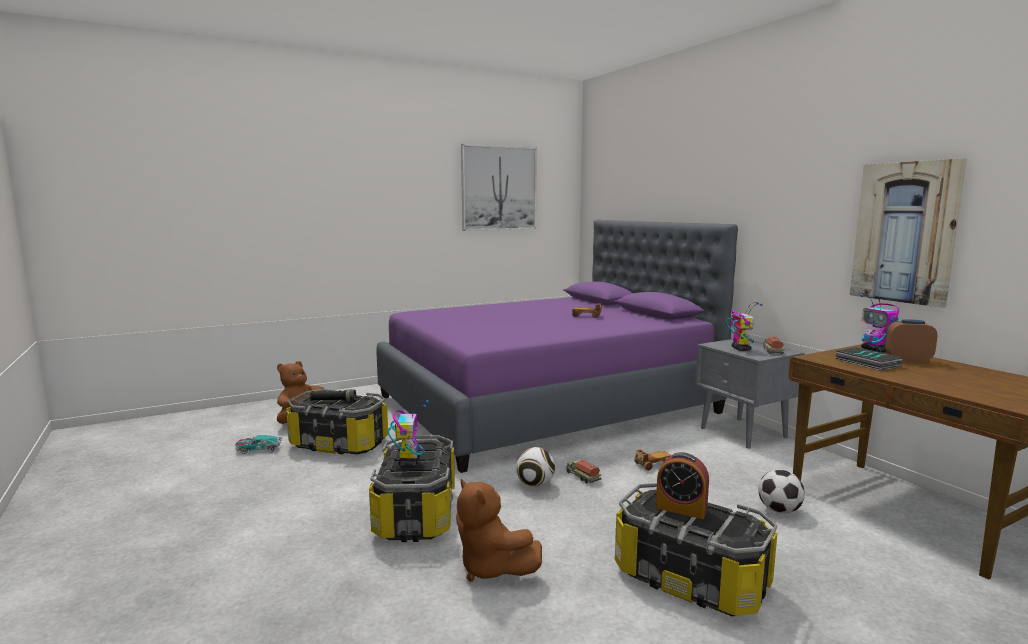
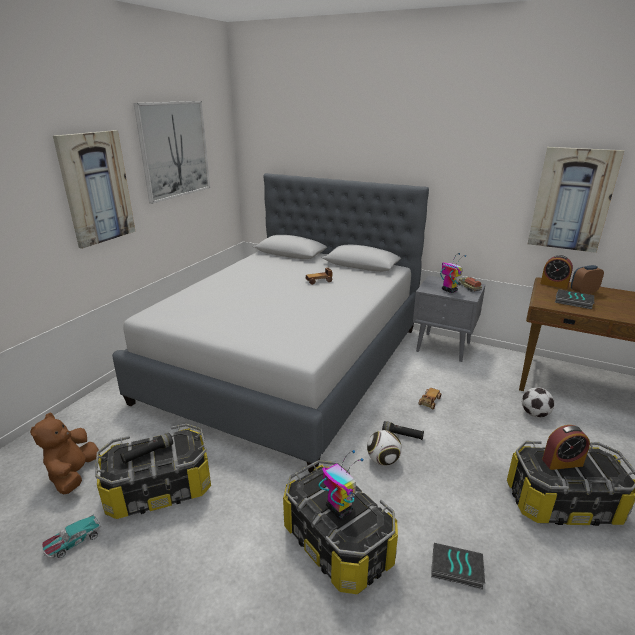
camera: 35 degrees left, 15 degrees up
purple bed [376,219,738,473] -> grey bed [112,173,429,473]
brown plush toy [456,479,542,582] -> book [431,543,485,590]
toy truck [566,459,601,483] -> black flashlight [382,421,424,440]
toy robot [860,294,899,352] -> alarm clock [540,255,573,289]
none -> picture [53,130,136,249]

